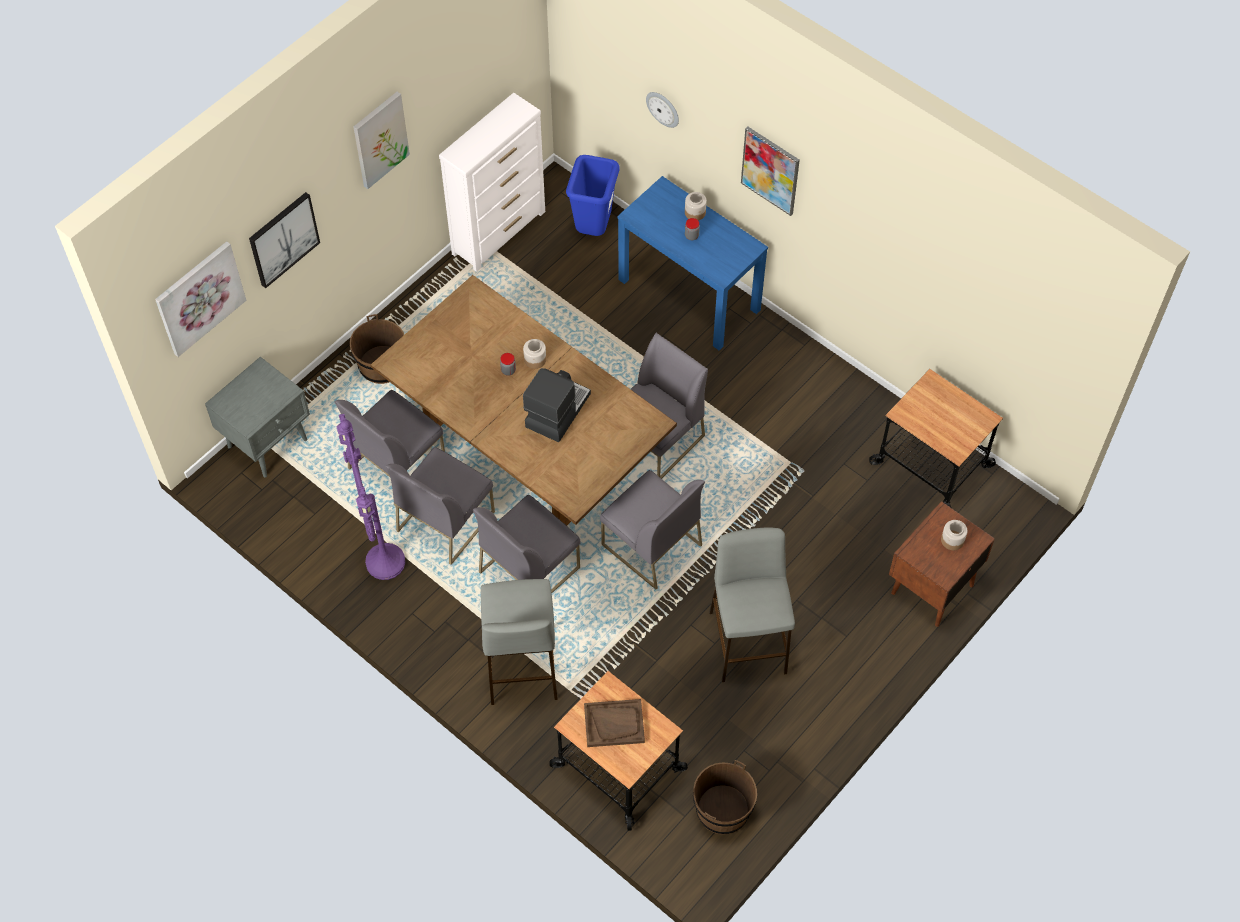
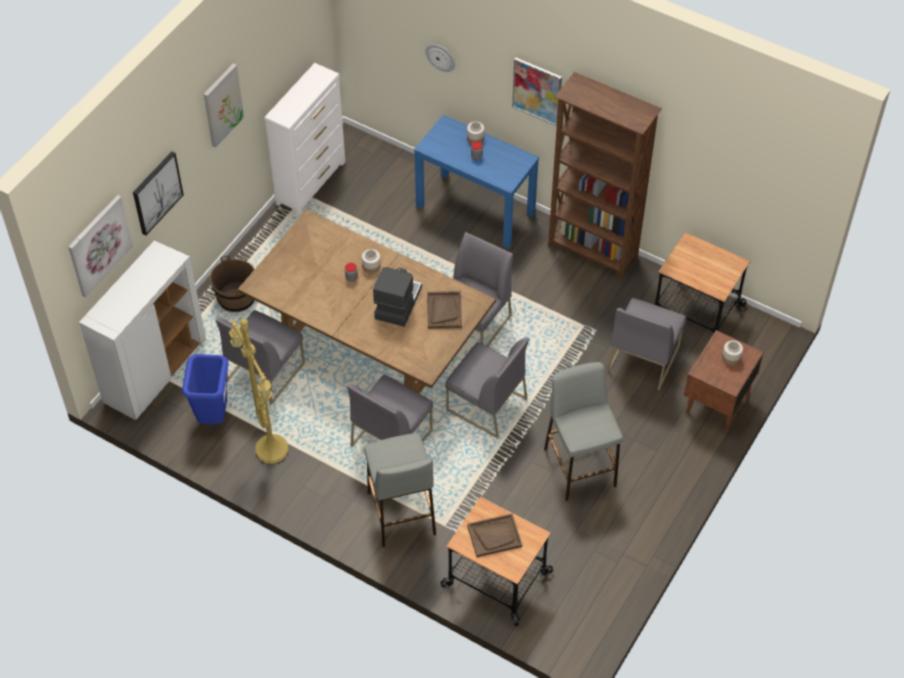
camera: 10 degrees left, 5 degrees down
grey nightstand [205,357,310,478] -> white cabinet [79,241,206,420]
purple floor lamp [336,414,405,580] -> yellow floor lamp [229,318,288,464]
grey chair [385,447,495,565] -> grey chair moved to [607,298,686,391]
blue trash can [566,155,619,236] -> blue trash can moved to [182,354,229,424]
brown bucket [693,760,757,834] -> none
none -> brown tray [427,291,462,329]
none -> brown bookcase [548,72,662,280]

